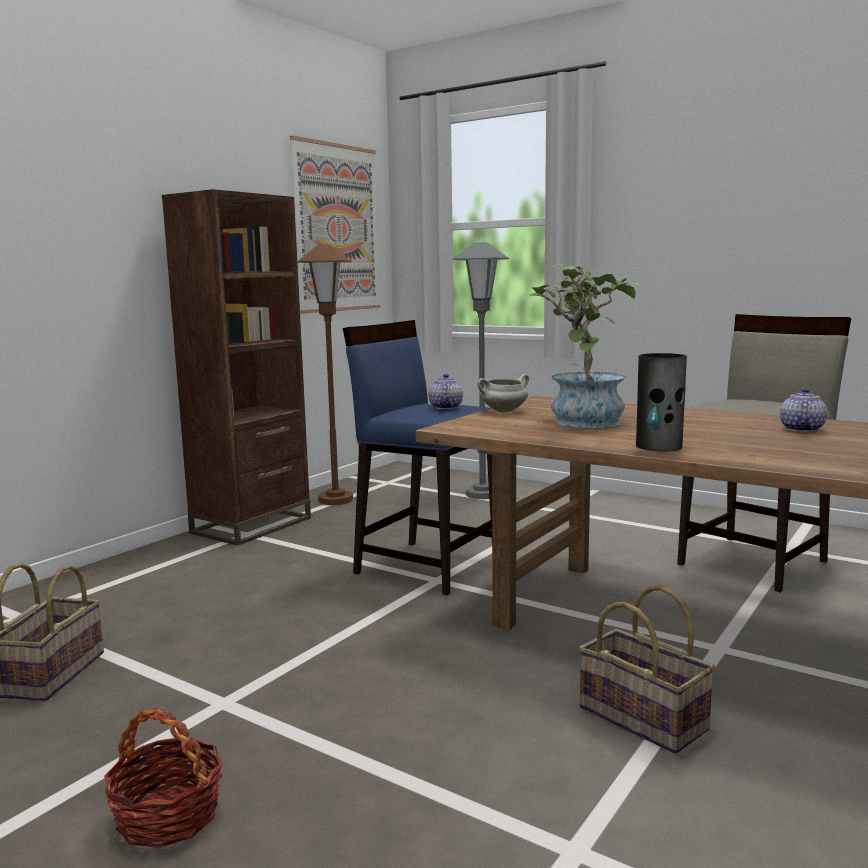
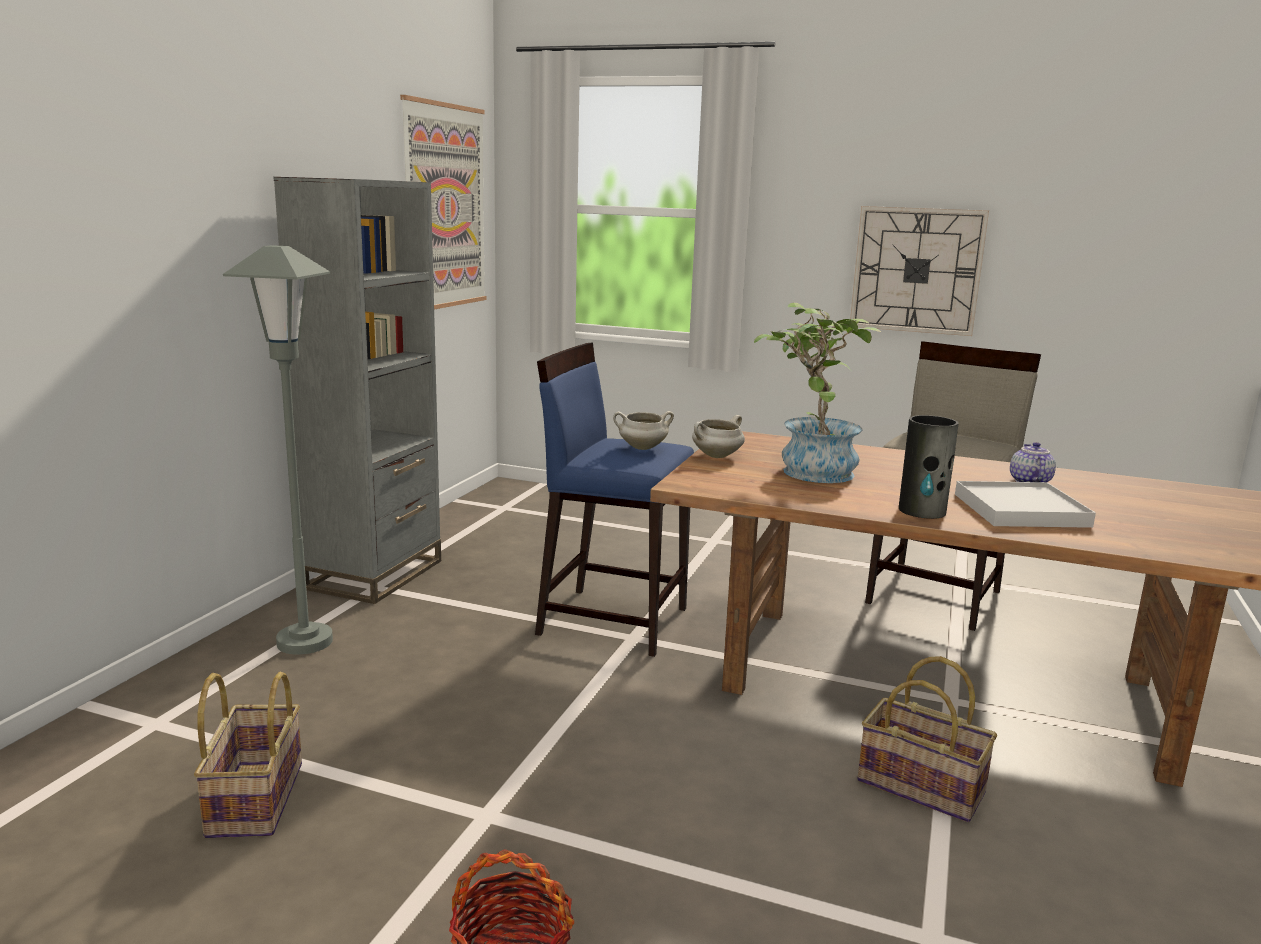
camera: 15 degrees left, 5 degrees up
brown bookcase [162,189,311,546] -> grey bookcase [273,177,441,604]
brown floor lamp [298,245,353,505] -> none
teapot [429,374,463,409] -> white cooking pot [613,411,674,450]
grey floor lamp [452,242,509,499] -> grey floor lamp moved to [223,245,333,655]
none -> wall clock [850,206,989,336]
none -> white tray [955,481,1096,528]

